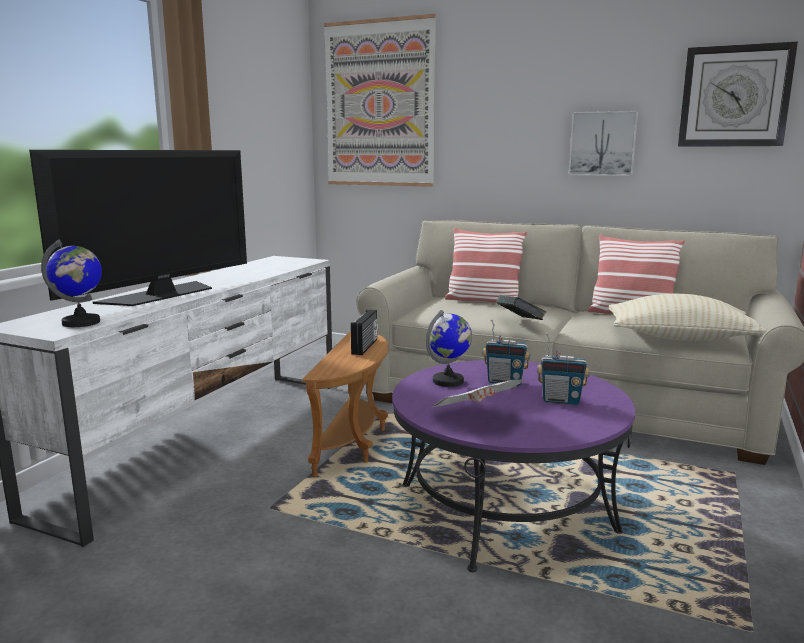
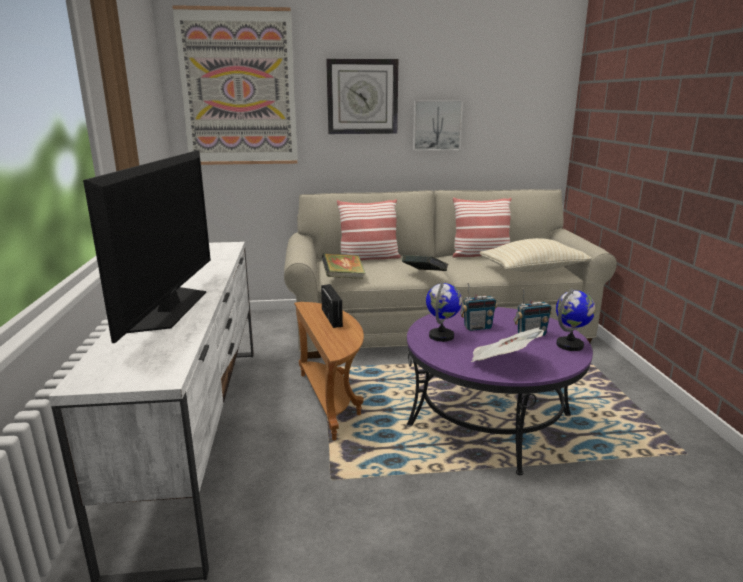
camera: 30 degrees left, 5 degrees up
globe [41,239,102,327] -> globe moved to [556,288,596,351]
wall clock [678,42,798,146] -> wall clock moved to [326,59,398,134]
none -> book [322,253,365,279]

